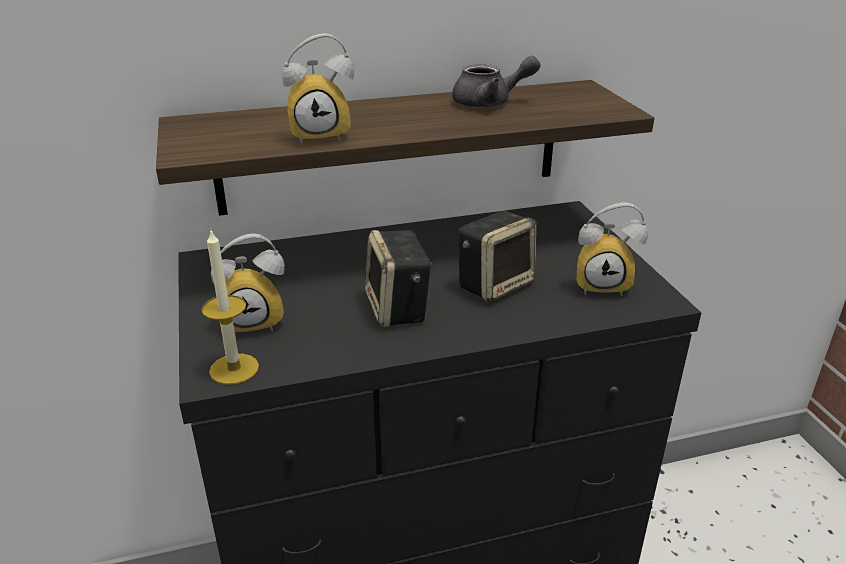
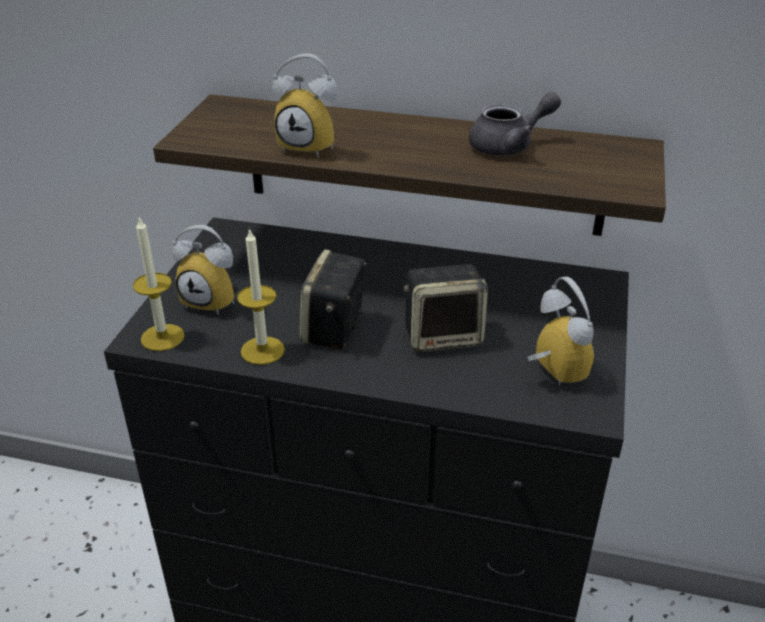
camera: 30 degrees right, 5 degrees up
grey teapot [452,56,541,108] -> grey teapot turned 45 degrees counterclockwise [469,92,561,156]
alarm clock [577,202,648,296] -> alarm clock turned 150 degrees counterclockwise [527,276,594,386]
none -> candle [237,228,285,365]

